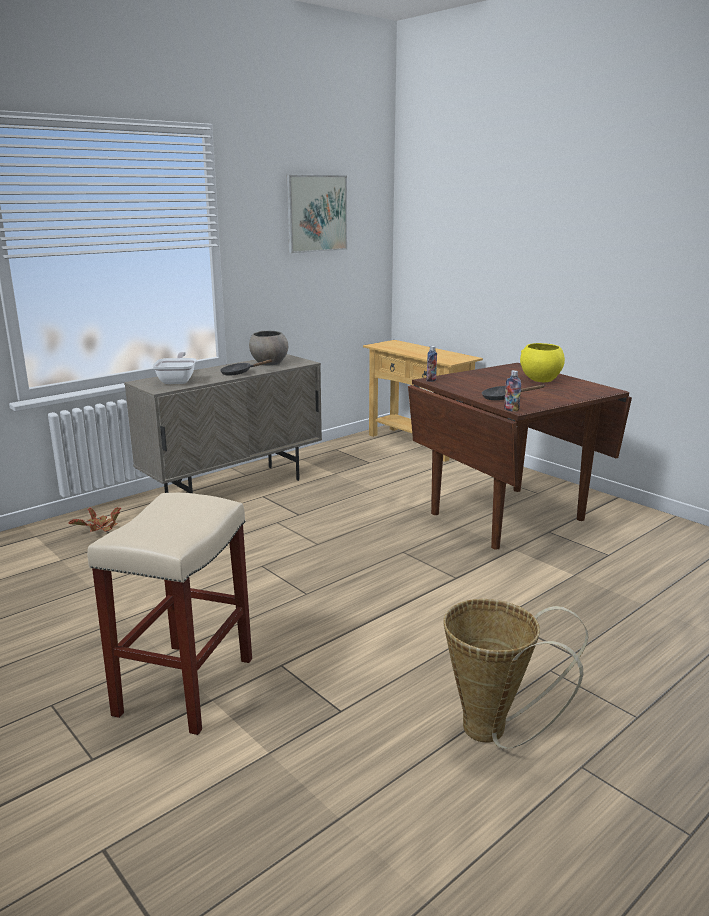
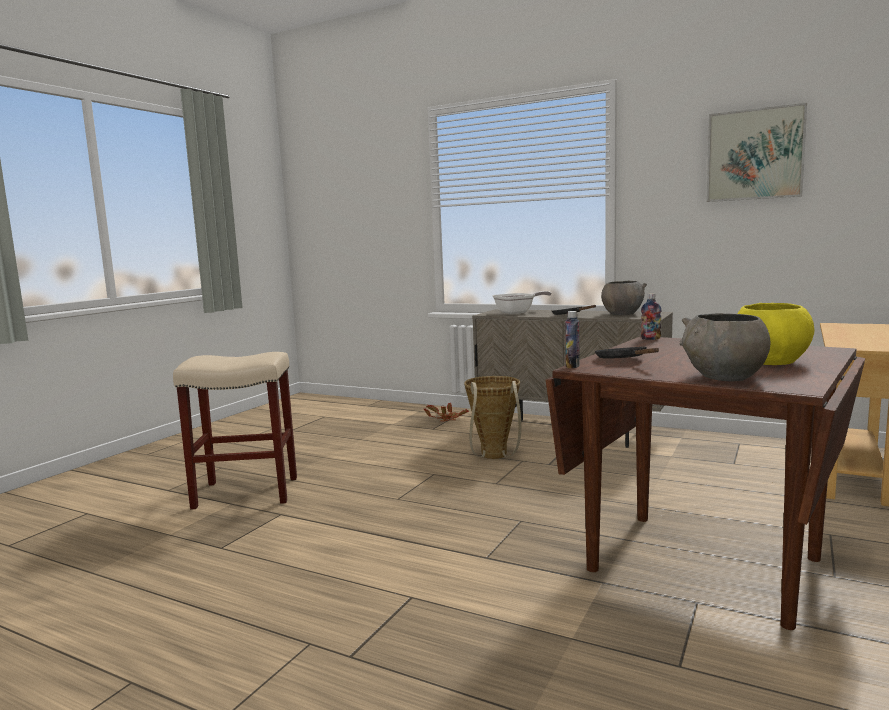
camera: 70 degrees right, 10 degrees down
basket [444,599,588,749] -> basket moved to [464,376,521,459]
none -> grey bowl [680,313,770,381]

